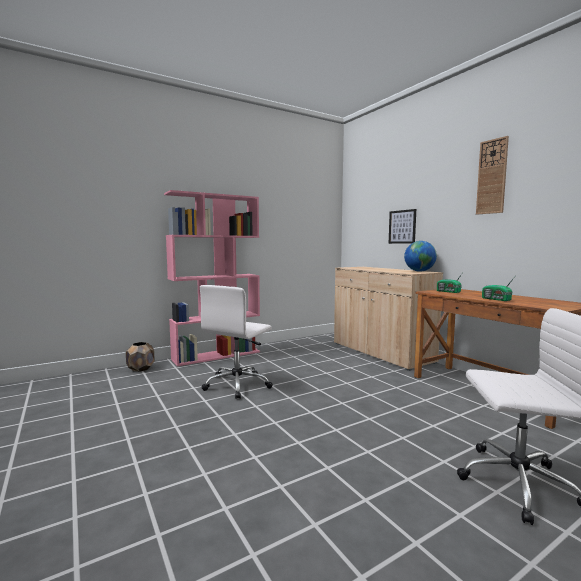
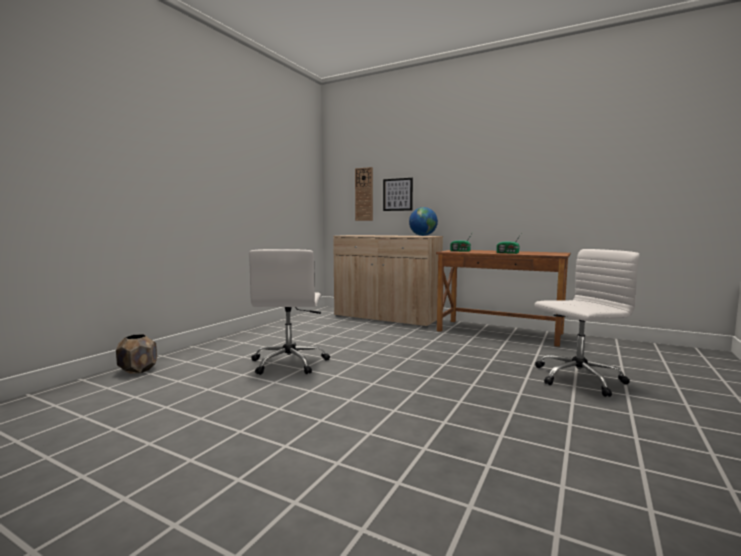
camera: 30 degrees left, 0 degrees up
pink bookcase [164,190,260,366] -> none
wall clock [476,136,509,215] -> wall clock moved to [355,167,373,221]

